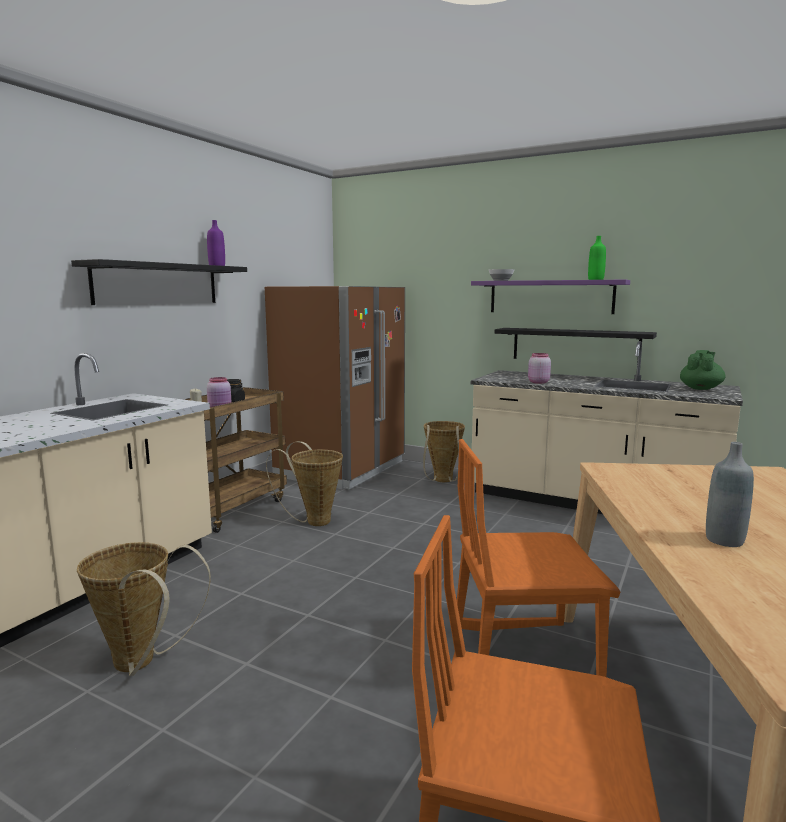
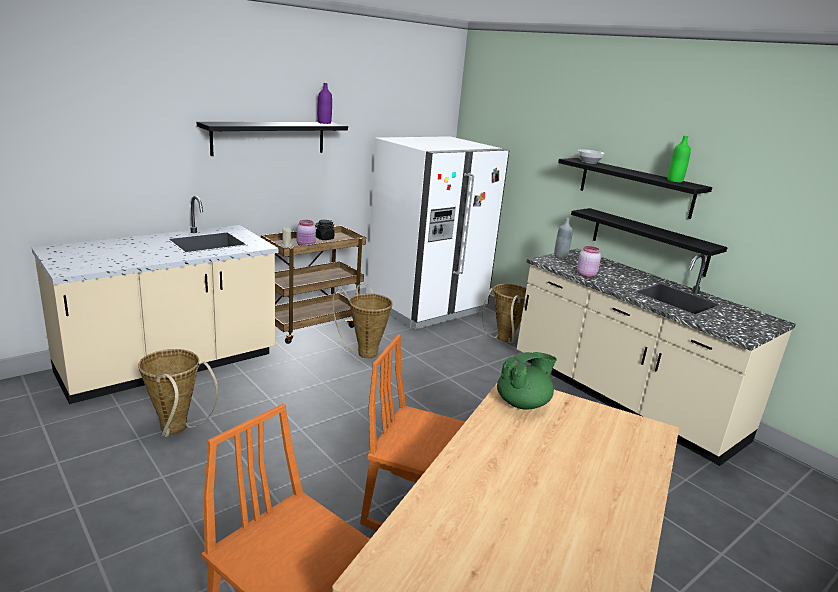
camera: 20 degrees right, 10 degrees up
brown fridge [265,286,405,489] -> white fridge [366,136,509,329]
purple shelf [471,280,630,314] -> black shelf [558,158,712,219]
green teapot [680,350,725,390] -> green teapot moved to [497,352,557,410]
grey bottle [706,442,754,547] -> grey bottle moved to [554,218,573,258]

